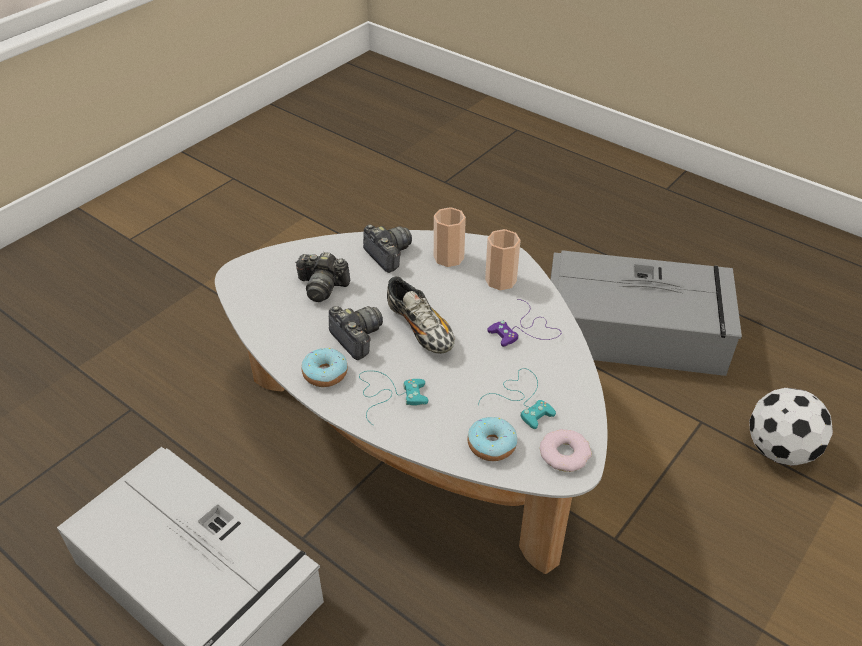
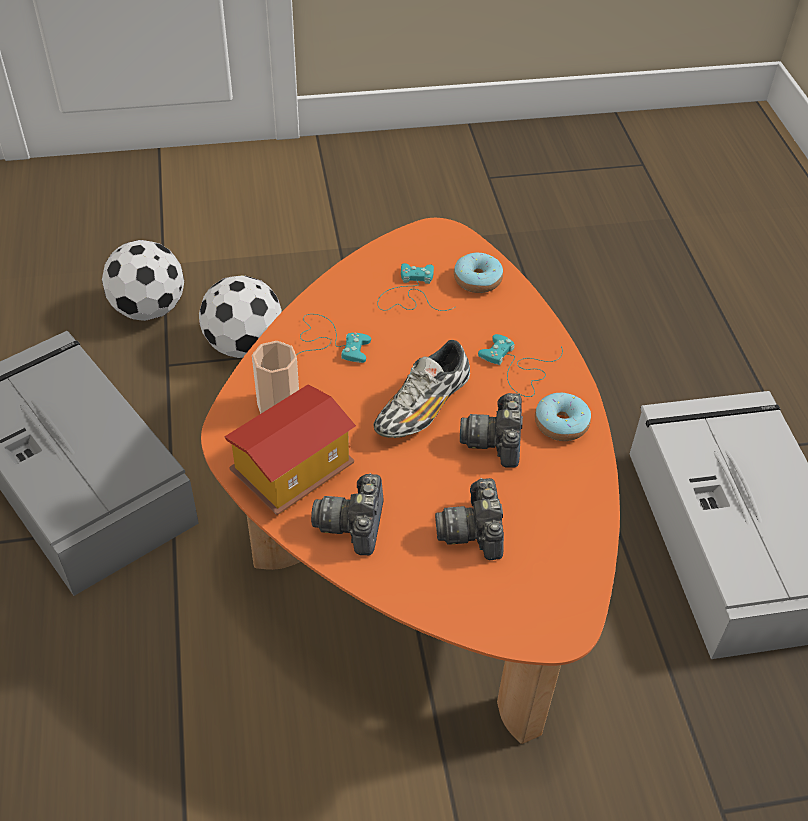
camera: 140 degrees left, 5 degrees up
white coffee table [215,230,608,574] -> orange coffee table [201,218,620,744]
camera [295,252,350,302] -> camera turned 150 degrees counterclockwise [435,478,504,560]
shoe [387,276,455,354] -> shoe turned 150 degrees counterclockwise [373,340,470,438]
cup [434,207,466,267] -> toy house [224,384,356,515]
purple game controller [487,299,561,347] -> turquoise game controller [297,314,371,363]
donut [540,429,592,472] -> none
none -> football [199,275,282,358]

